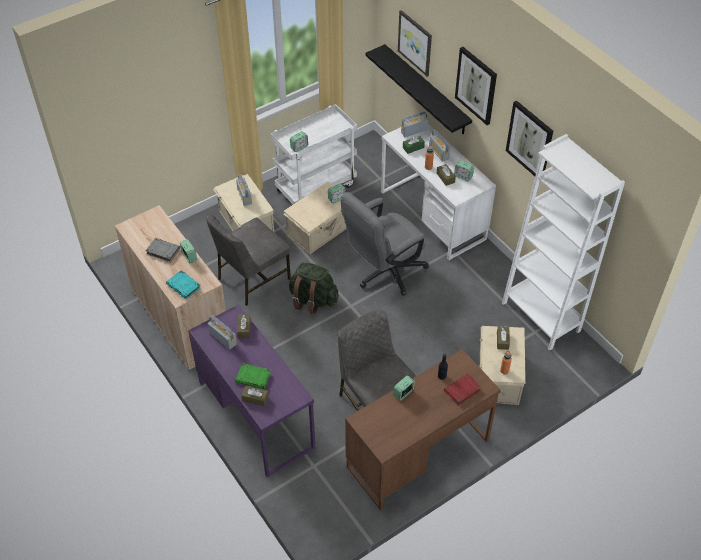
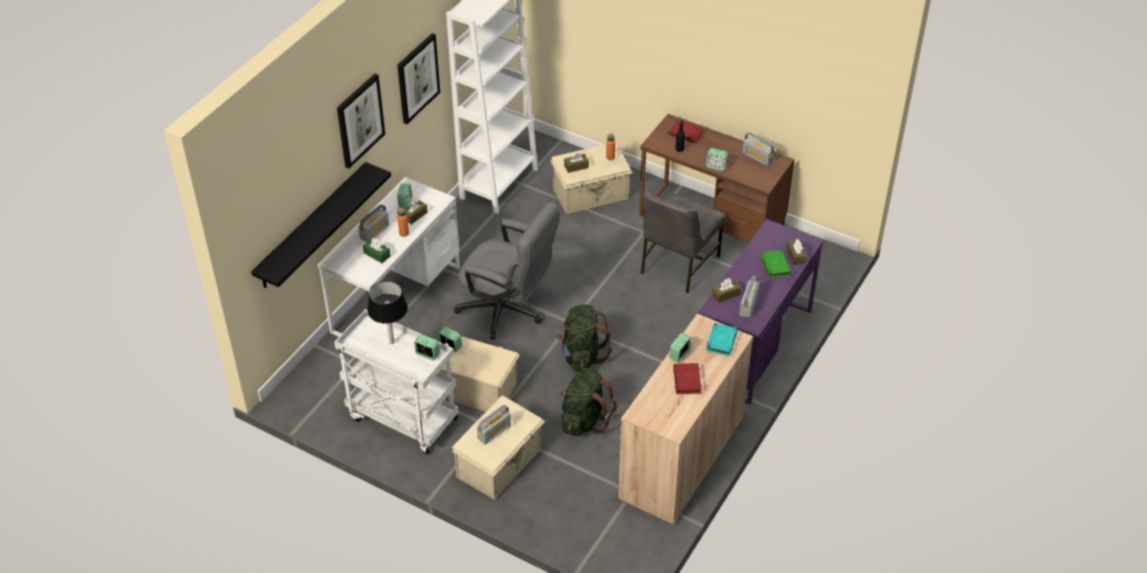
camera: 115 degrees left, 5 degrees down
grey book [146,238,180,262] -> red book [673,363,702,394]
grey chair [206,214,291,306] -> green backpack [559,368,617,436]
picture [398,10,432,77] -> none
radio [401,112,428,137] -> radio moved to [742,132,775,166]
none -> black table lamp [367,281,408,344]

